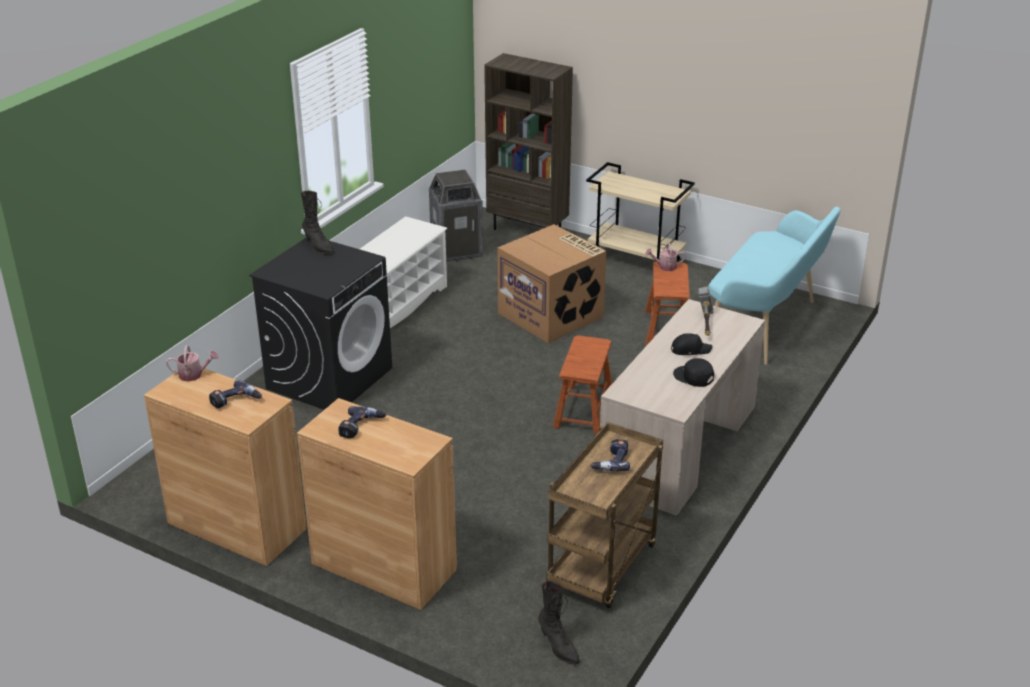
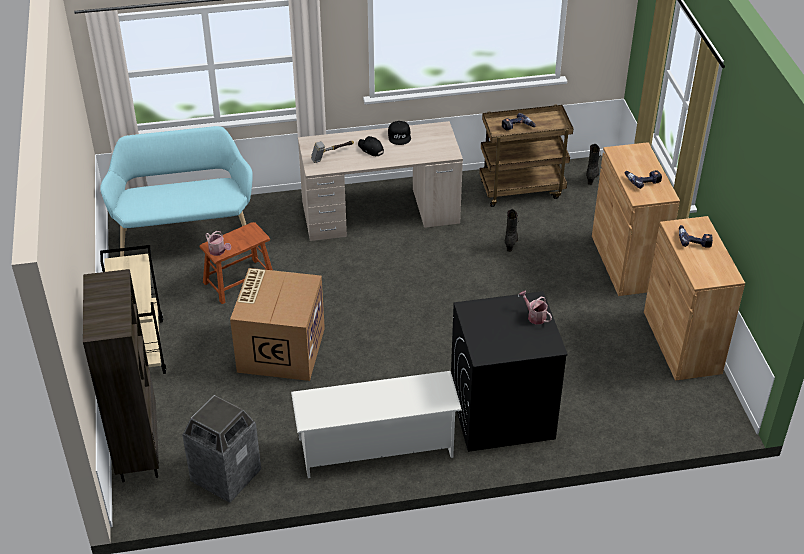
camera: 130 degrees left, 10 degrees up
watering can [166,346,219,382] -> watering can moved to [519,291,552,325]
black boot [301,191,334,255] -> black boot moved to [505,209,519,252]
brown stool [553,335,612,434] -> none

